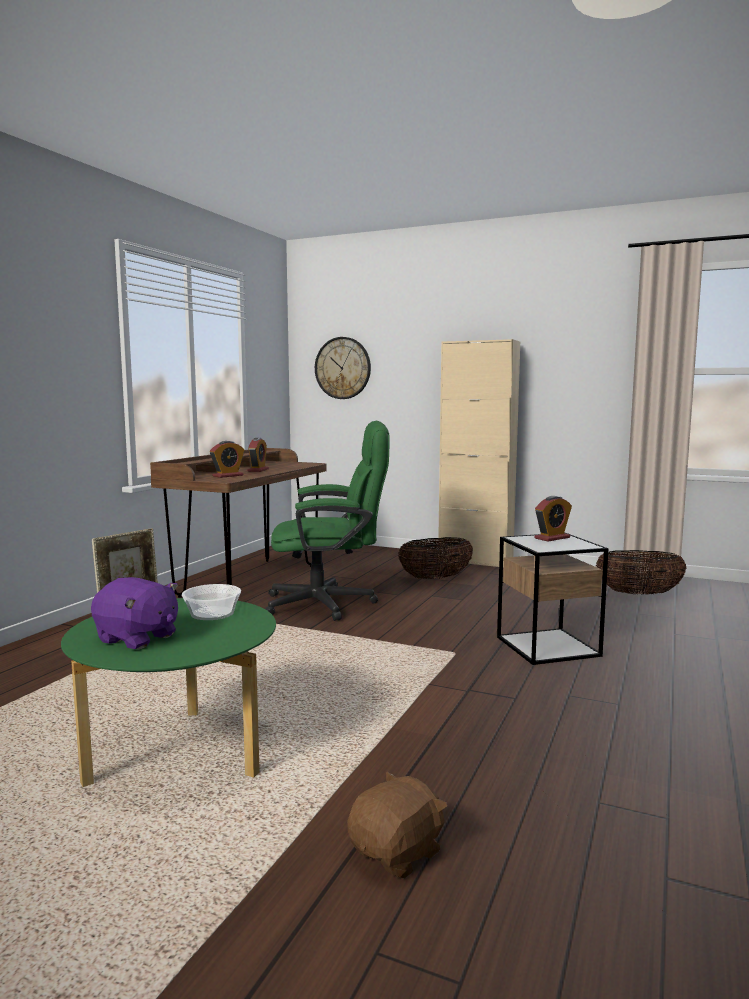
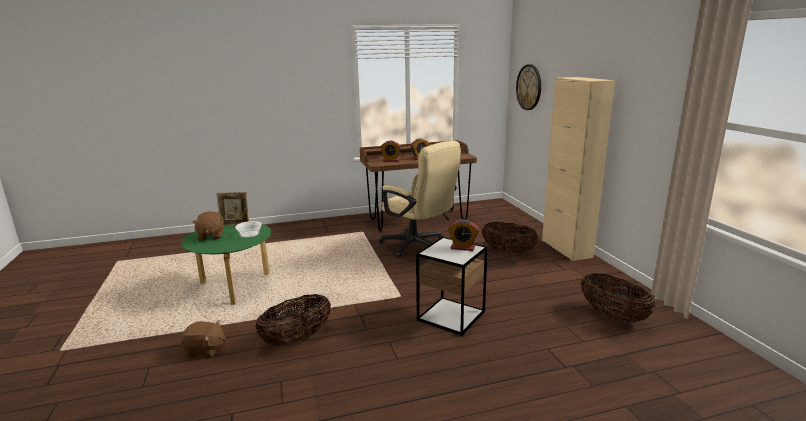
camera: 50 degrees right, 10 degrees up
purple plush toy [91,577,178,649] -> brown plush toy [192,211,224,241]
green office chair [265,421,390,621] -> beige office chair [379,141,461,257]
none -> basket [255,294,331,346]

